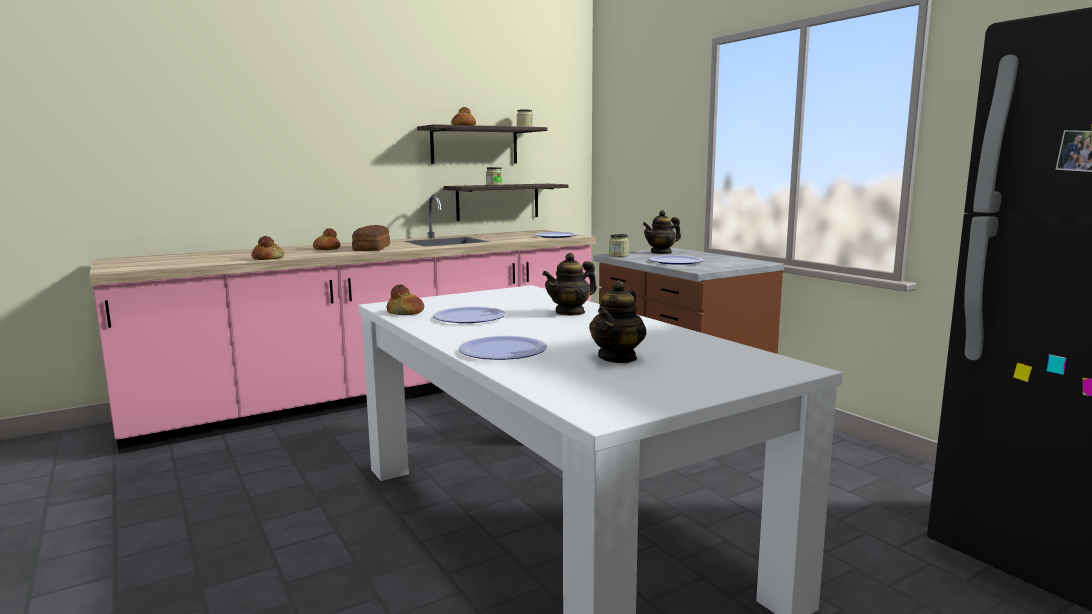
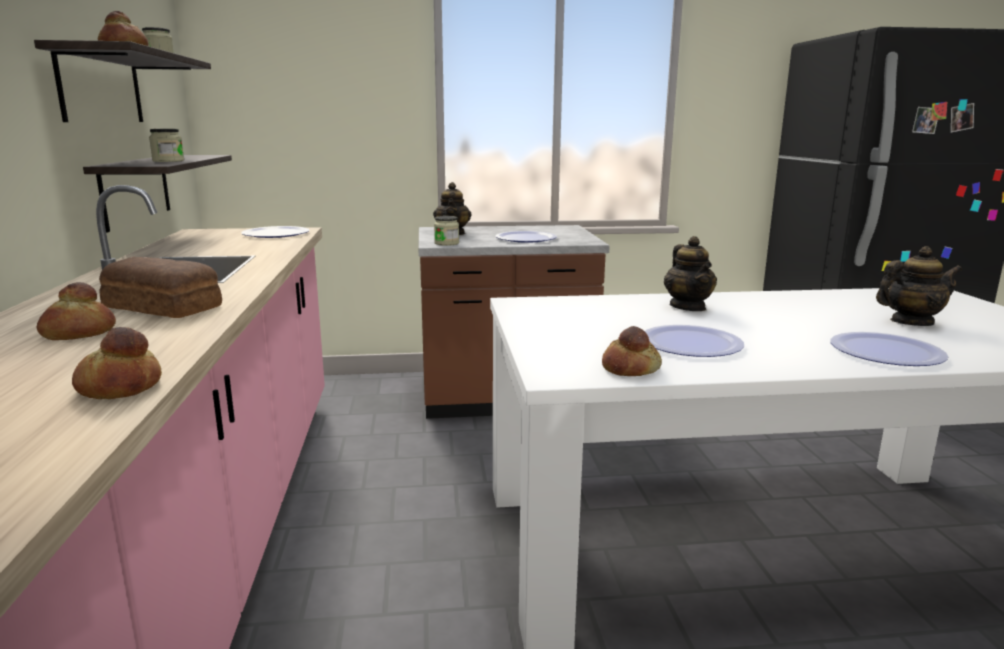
camera: 65 degrees left, 5 degrees up
teapot [589,280,647,363] -> teapot turned 60 degrees counterclockwise [876,246,962,326]

